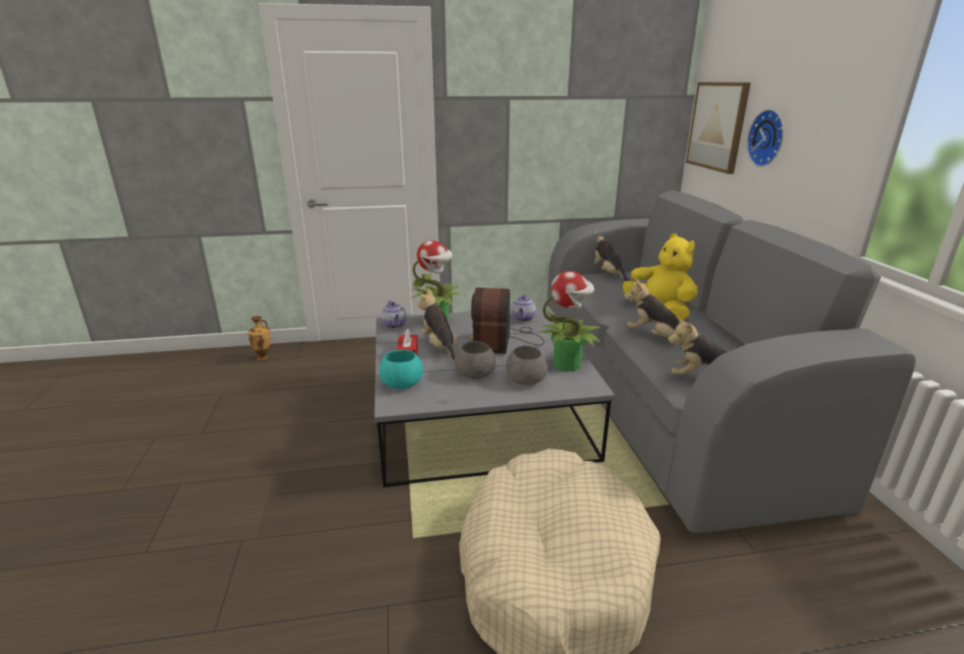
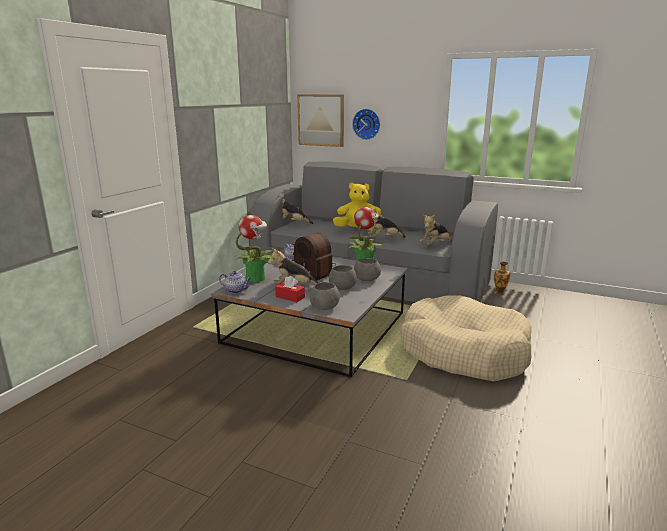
camera: 55 degrees left, 5 degrees down
vase [248,316,271,360] -> vase moved to [494,262,510,295]
turquoise bowl [379,350,423,389] -> grey bowl [309,282,340,310]

